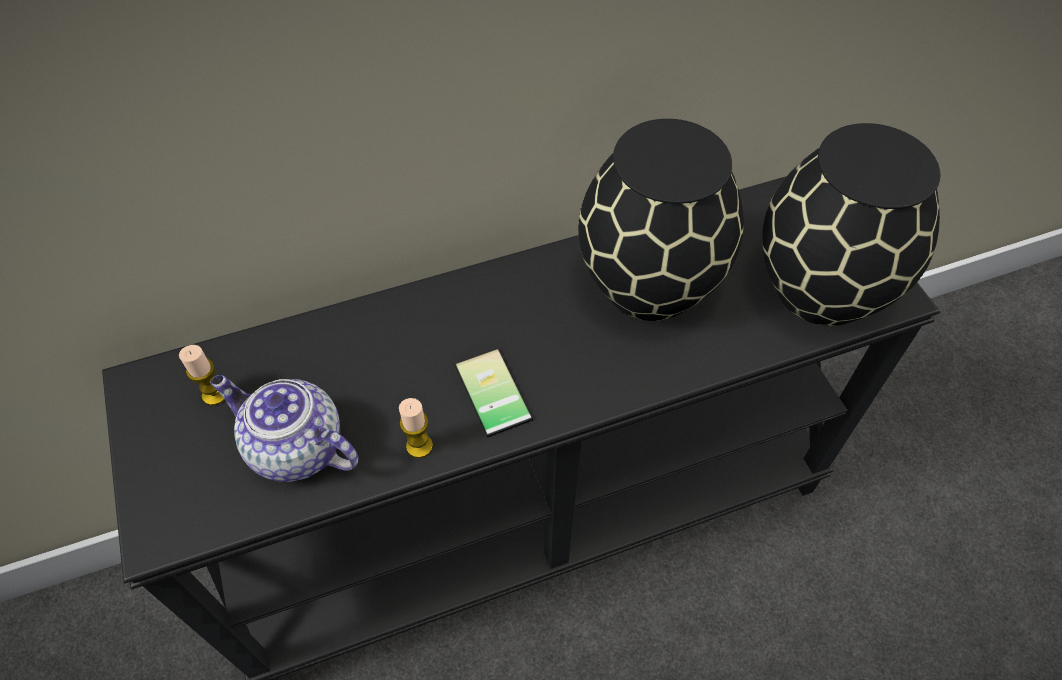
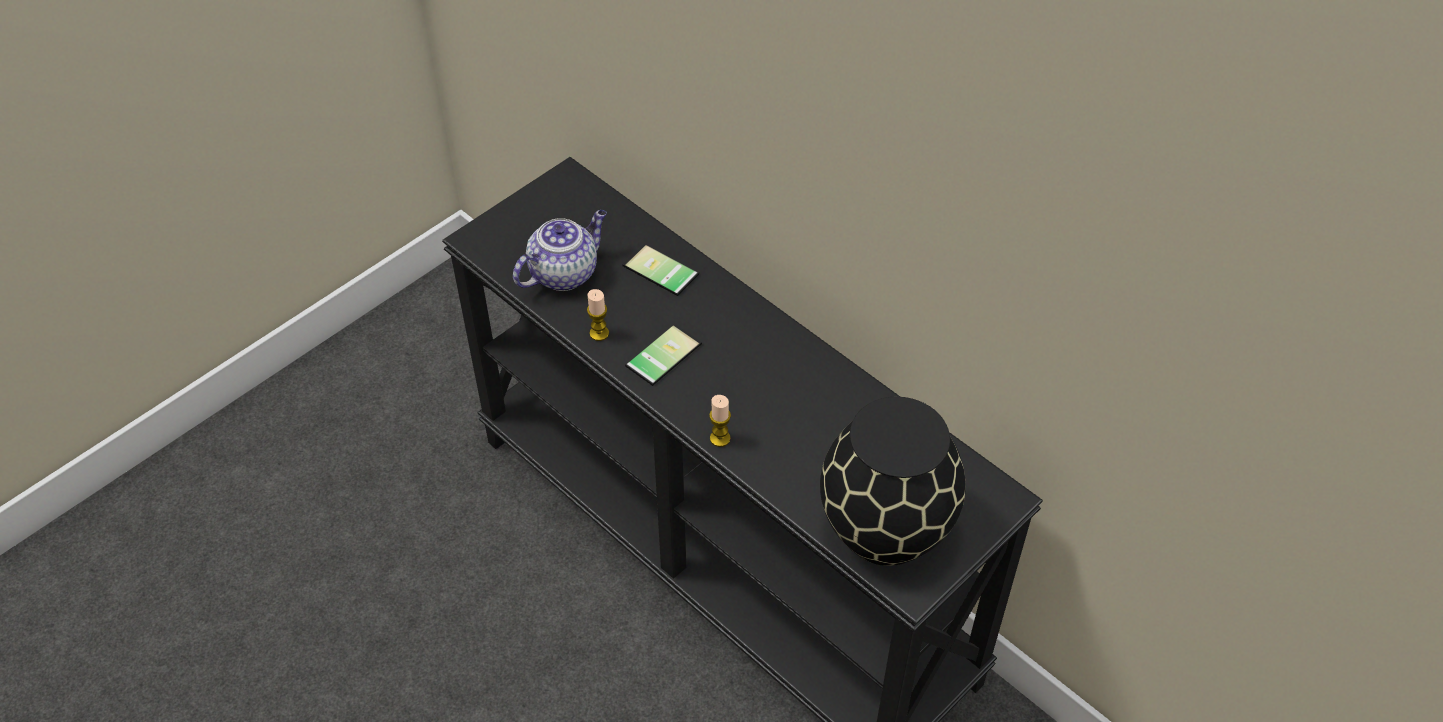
camera: 65 degrees right, 5 degrees down
candle [179,345,225,405] -> candle moved to [709,395,731,447]
teapot [210,375,358,482] -> teapot turned 45 degrees clockwise [513,210,607,291]
black vase [578,119,744,321] -> none
none -> phone [622,243,699,296]

